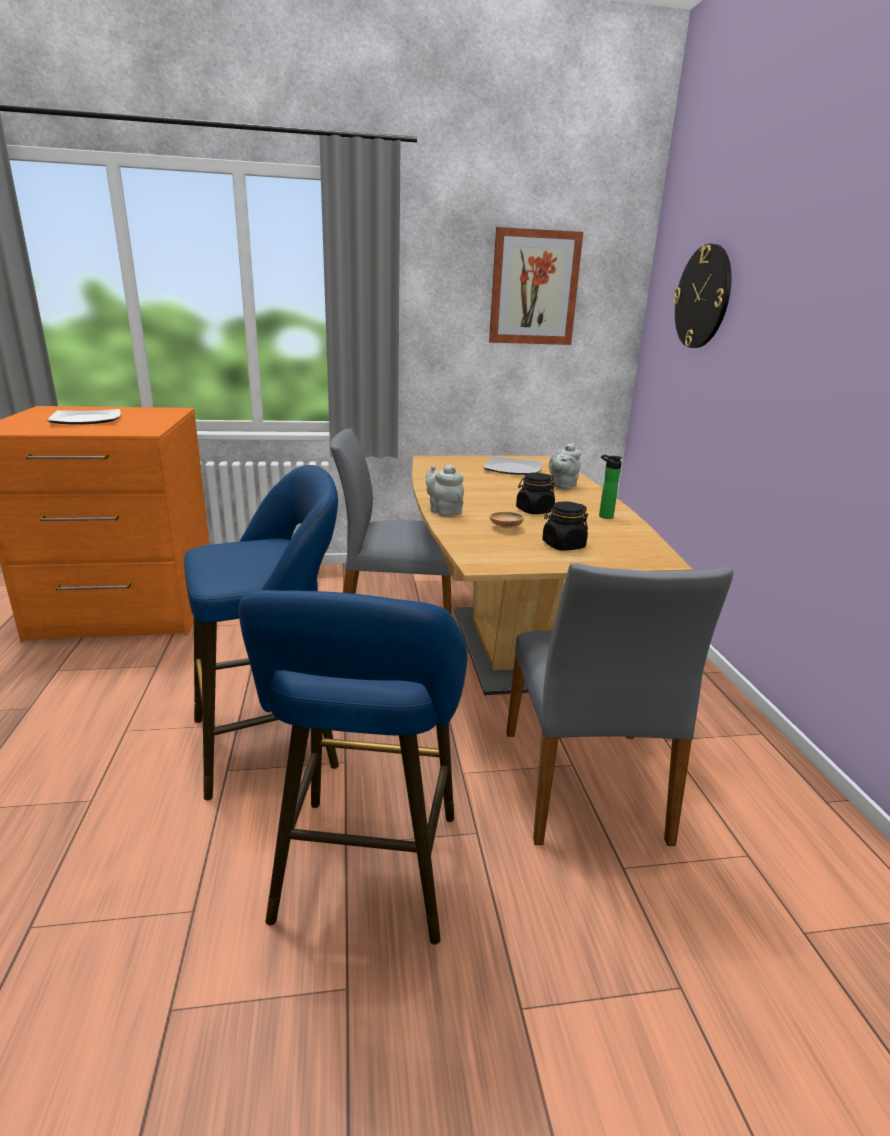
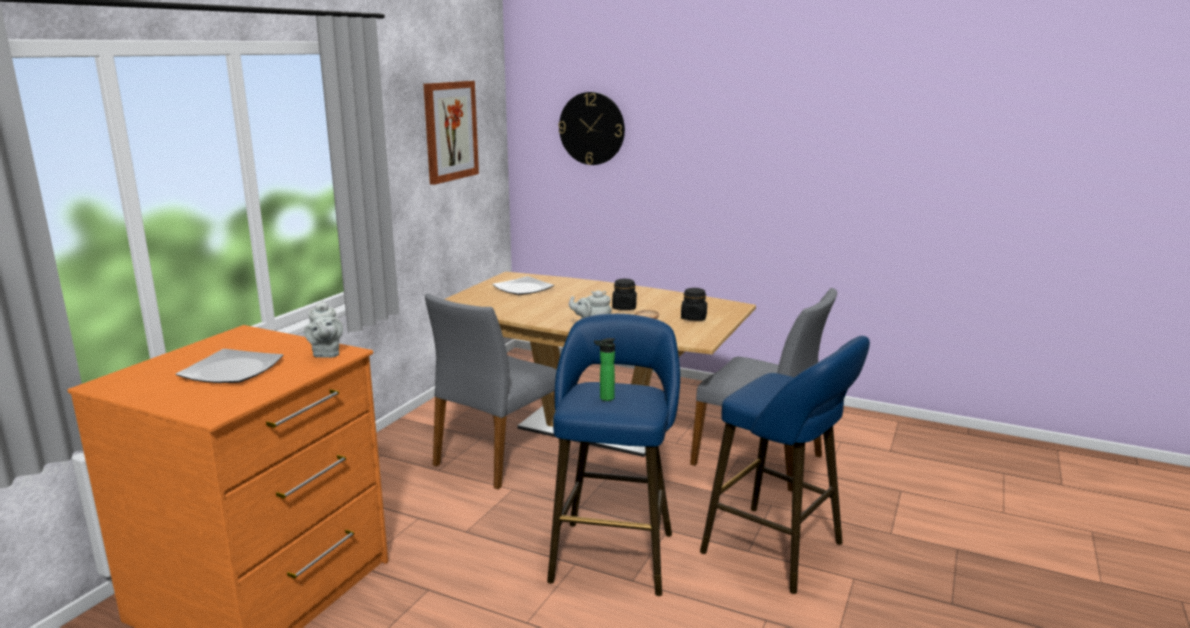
camera: 55 degrees left, 5 degrees down
grey teapot [549,443,581,490] -> grey teapot moved to [304,300,343,358]
bottle [599,455,622,519] -> bottle moved to [594,338,615,401]

